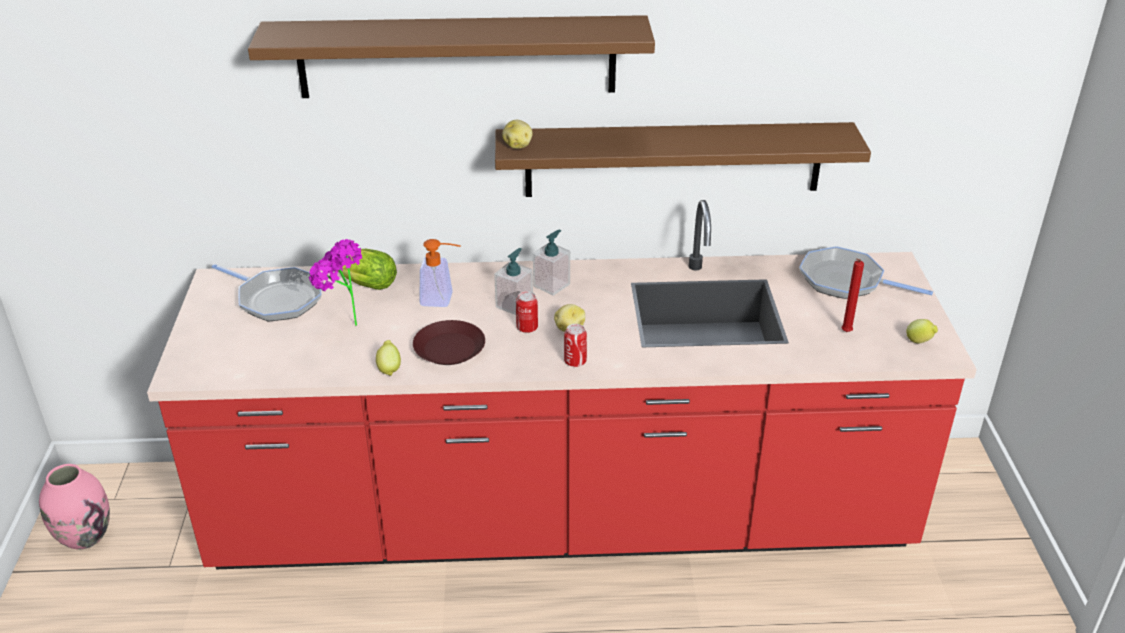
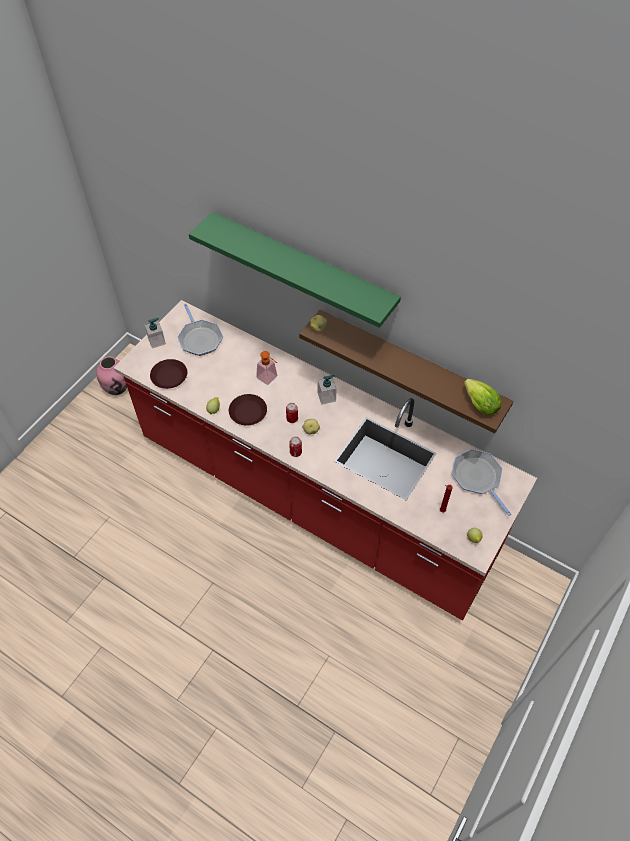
camera: 35 degrees right, 20 degrees up
brown shelf [248,15,655,98] -> green shelf [189,212,401,328]
potted plant [309,239,362,326] -> none
lettuce [338,249,397,290] -> lettuce moved to [464,379,502,415]
soap dispenser [494,248,533,315] -> soap dispenser moved to [144,318,166,348]
none -> brown plate [150,359,187,389]

